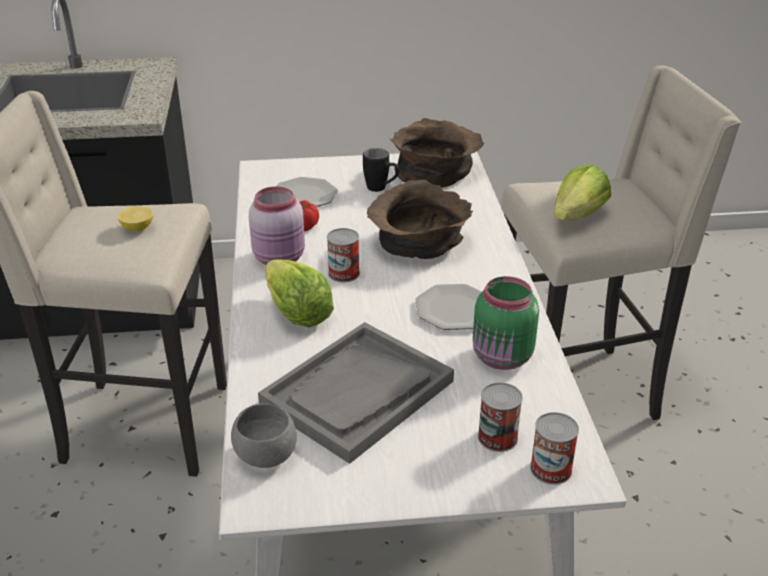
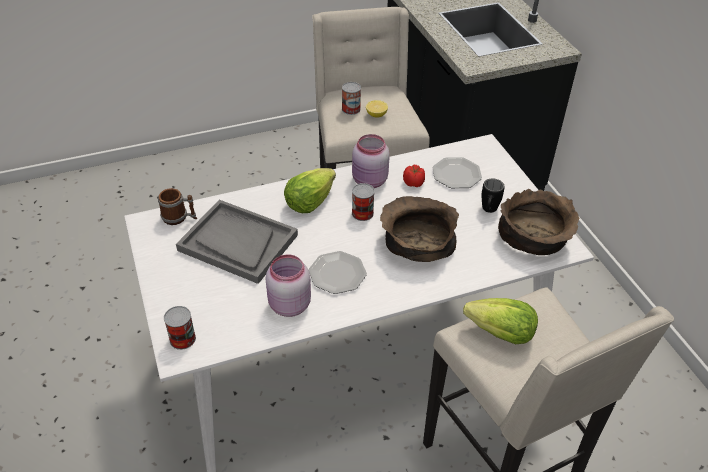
camera: 75 degrees right, 10 degrees up
grey bowl [231,403,296,468] -> mug [158,188,197,225]
green jar [473,276,539,370] -> pink jar [266,254,311,317]
can [478,382,523,452] -> can moved to [342,82,361,115]

